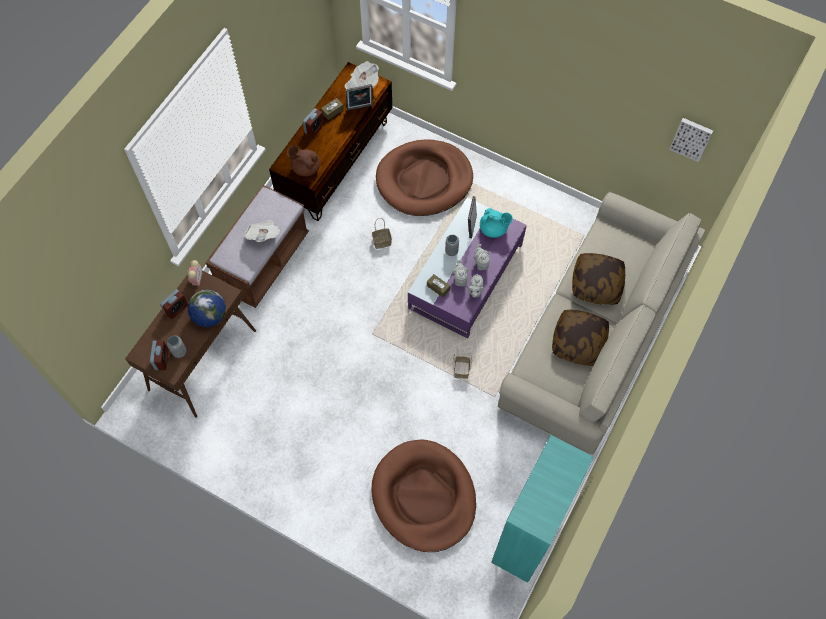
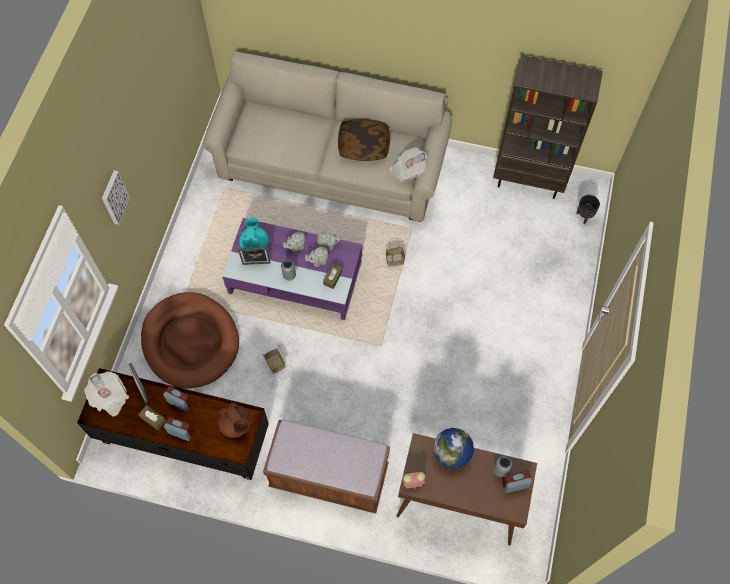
camera: 105 degrees left, 0 degrees up
alarm clock [160,289,188,319] -> alarm clock moved to [163,386,192,412]
newspaper [244,219,281,242] -> newspaper moved to [390,147,428,183]
brown teapot [287,146,320,177] -> brown teapot turned 45 degrees counterclockwise [218,403,252,438]
brown dog bed [371,439,476,552] -> none
turquoise bookcase [491,435,593,583] -> brown bookcase [493,55,603,199]
pillow [572,253,625,305] -> none
picture [670,118,713,162] -> picture moved to [102,170,130,225]
none -> black planter [576,195,600,224]

